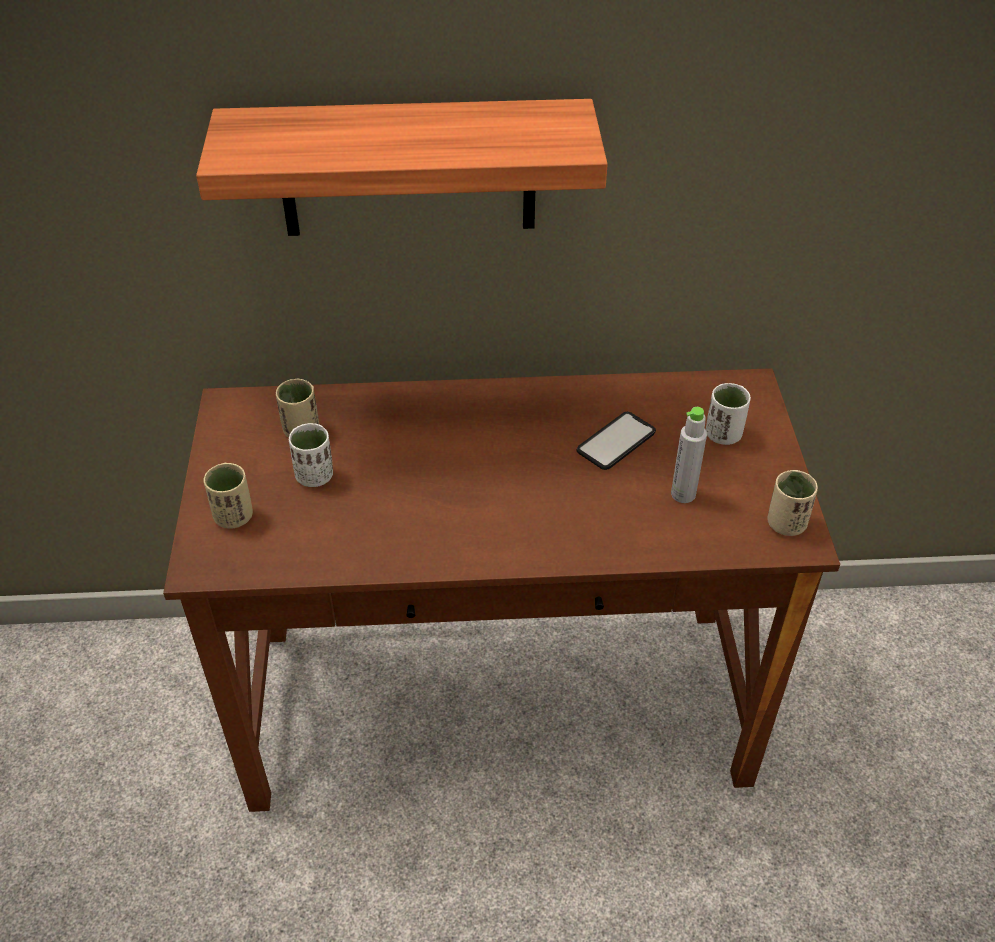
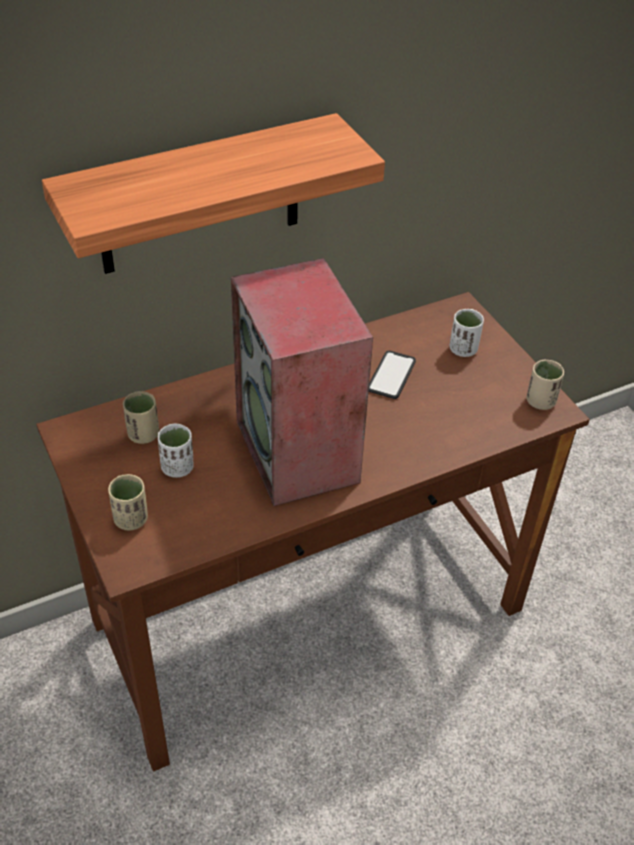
camera: 25 degrees left, 0 degrees up
grey bottle [671,407,707,503] -> none
none -> speaker [231,258,373,506]

